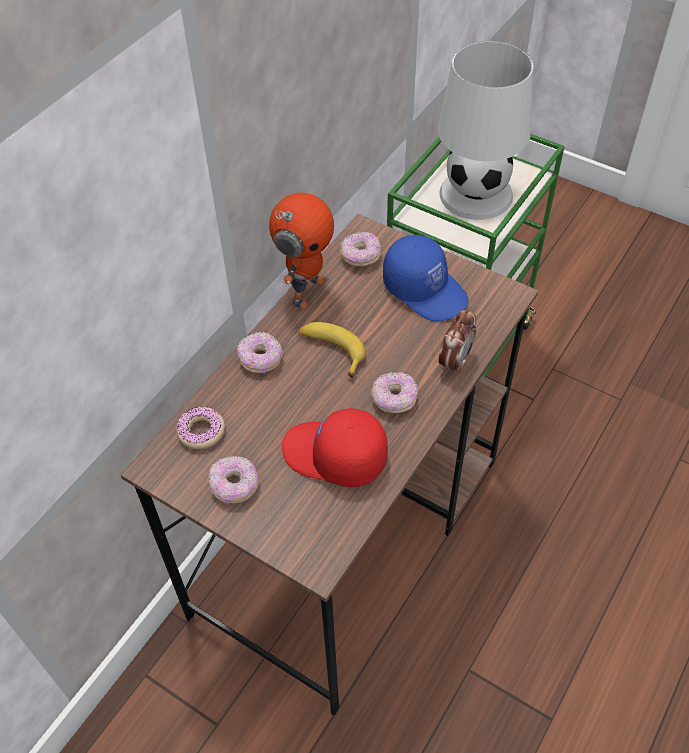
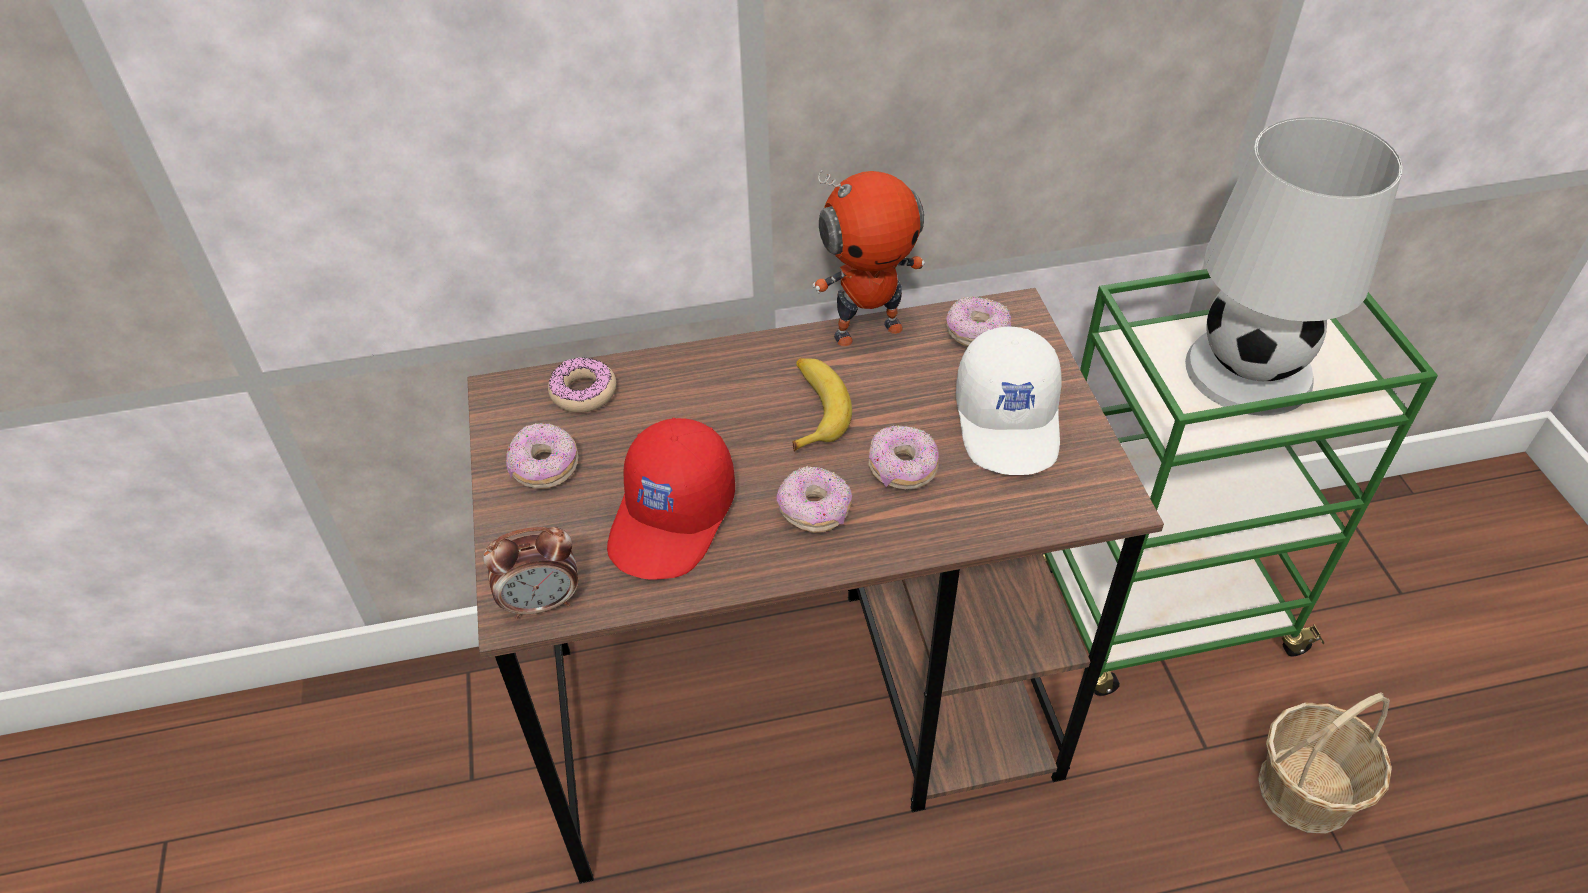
camera: 45 degrees right, 5 degrees down
donut [237,332,283,374] -> donut moved to [868,425,939,489]
red cap [282,408,388,487] -> red cap turned 135 degrees counterclockwise [607,418,735,580]
blue cap [383,235,469,321] -> white cap [956,326,1062,475]
alarm clock [439,308,476,375] -> alarm clock moved to [483,527,578,619]
none -> basket [1258,692,1392,834]

